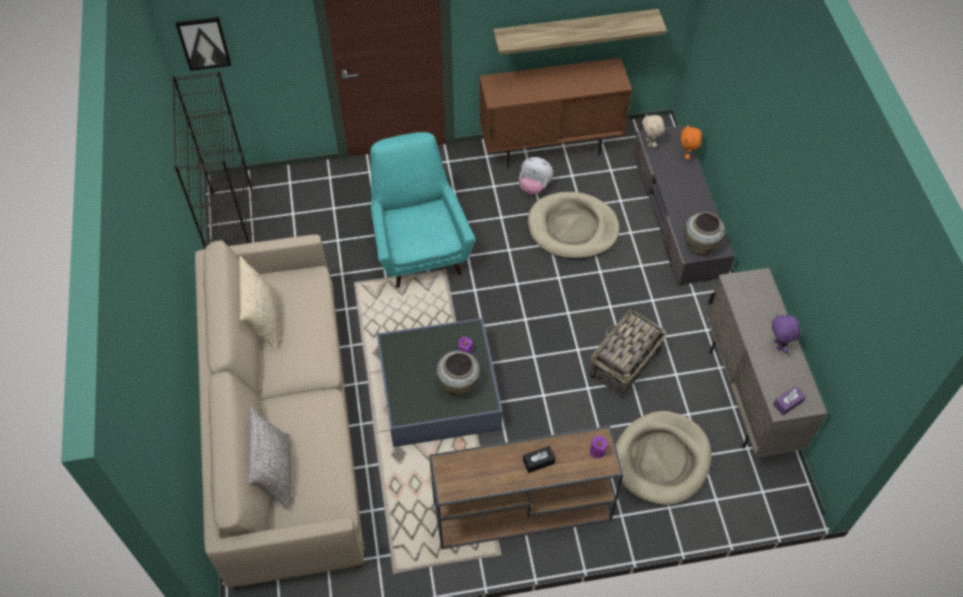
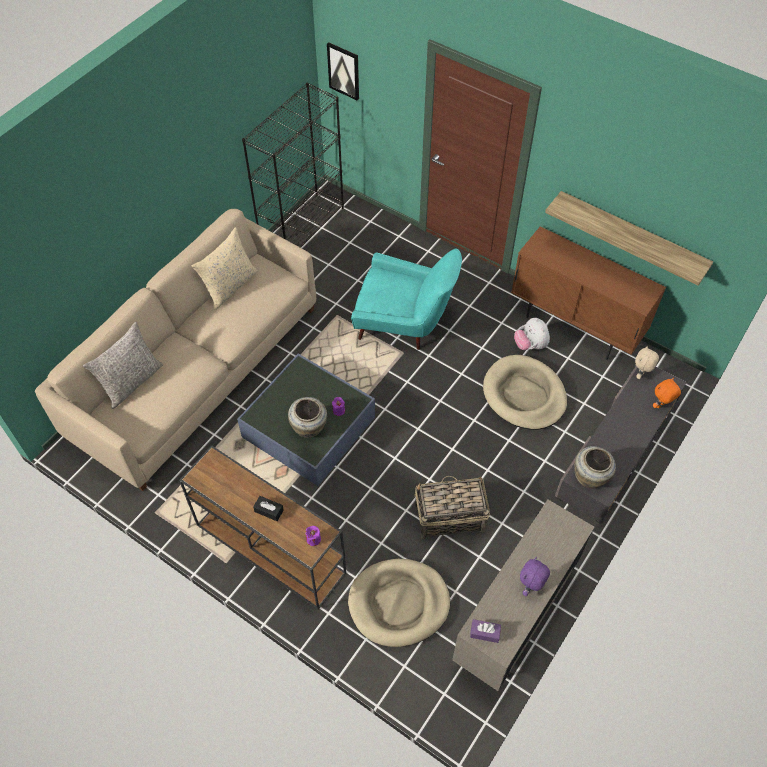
camera: 45 degrees right, 0 degrees up
turquoise armchair [370,132,475,288] -> turquoise armchair turned 75 degrees clockwise [351,249,462,350]

